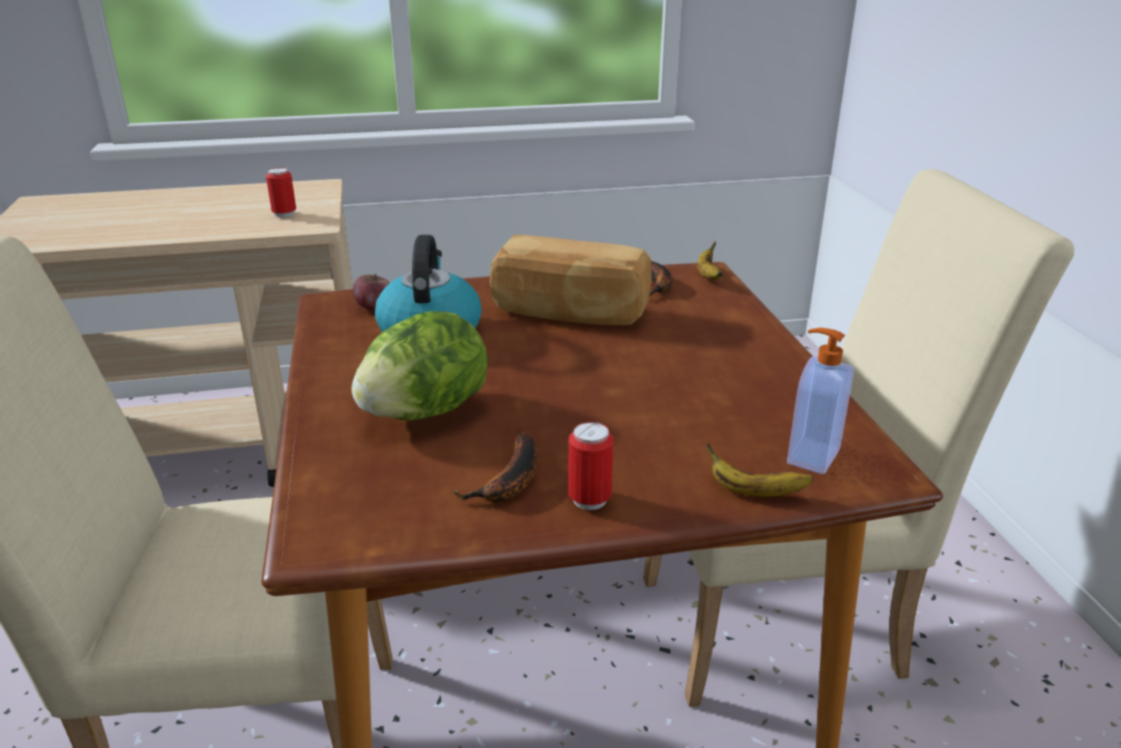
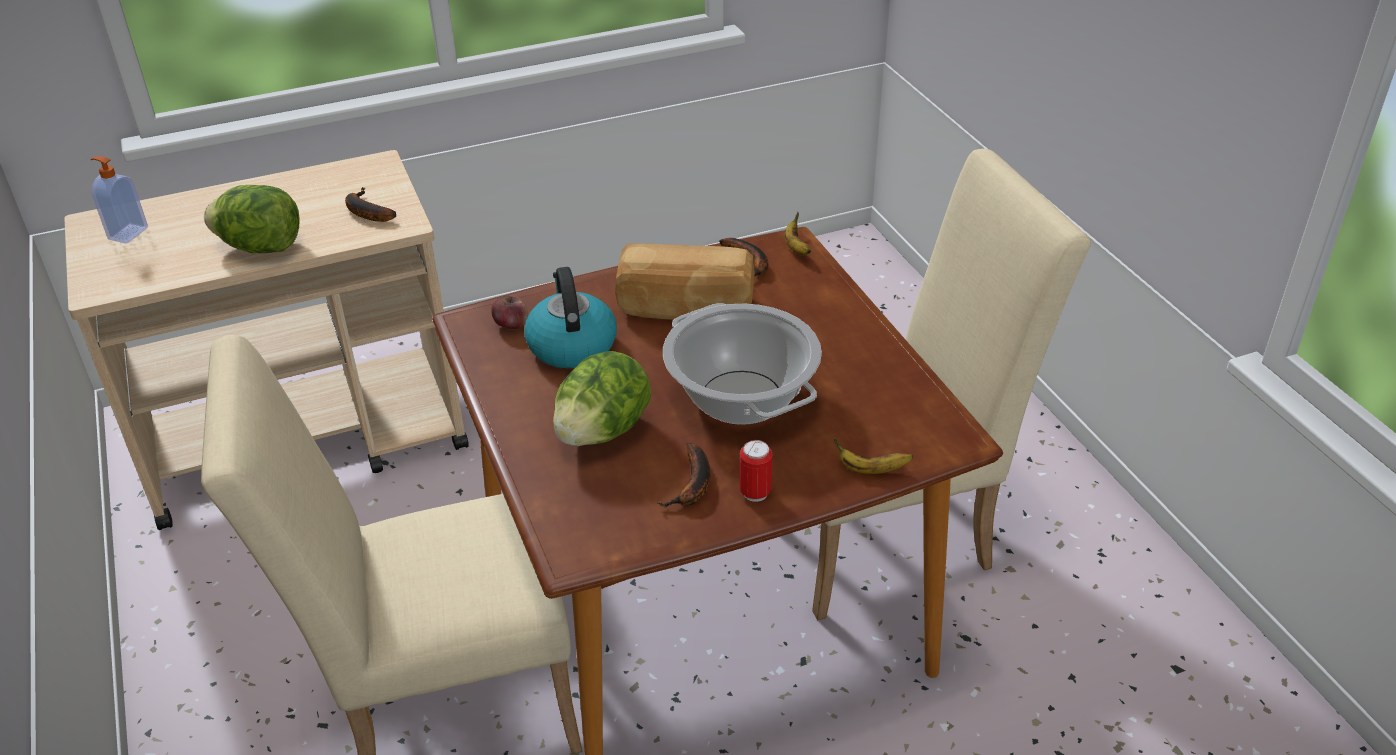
camera: 10 degrees left, 10 degrees up
can [266,167,296,218] -> banana [345,187,397,222]
soap dispenser [787,328,854,474] -> soap dispenser moved to [90,156,148,244]
none -> lettuce [204,185,300,253]
none -> cooking pot [663,303,822,425]

